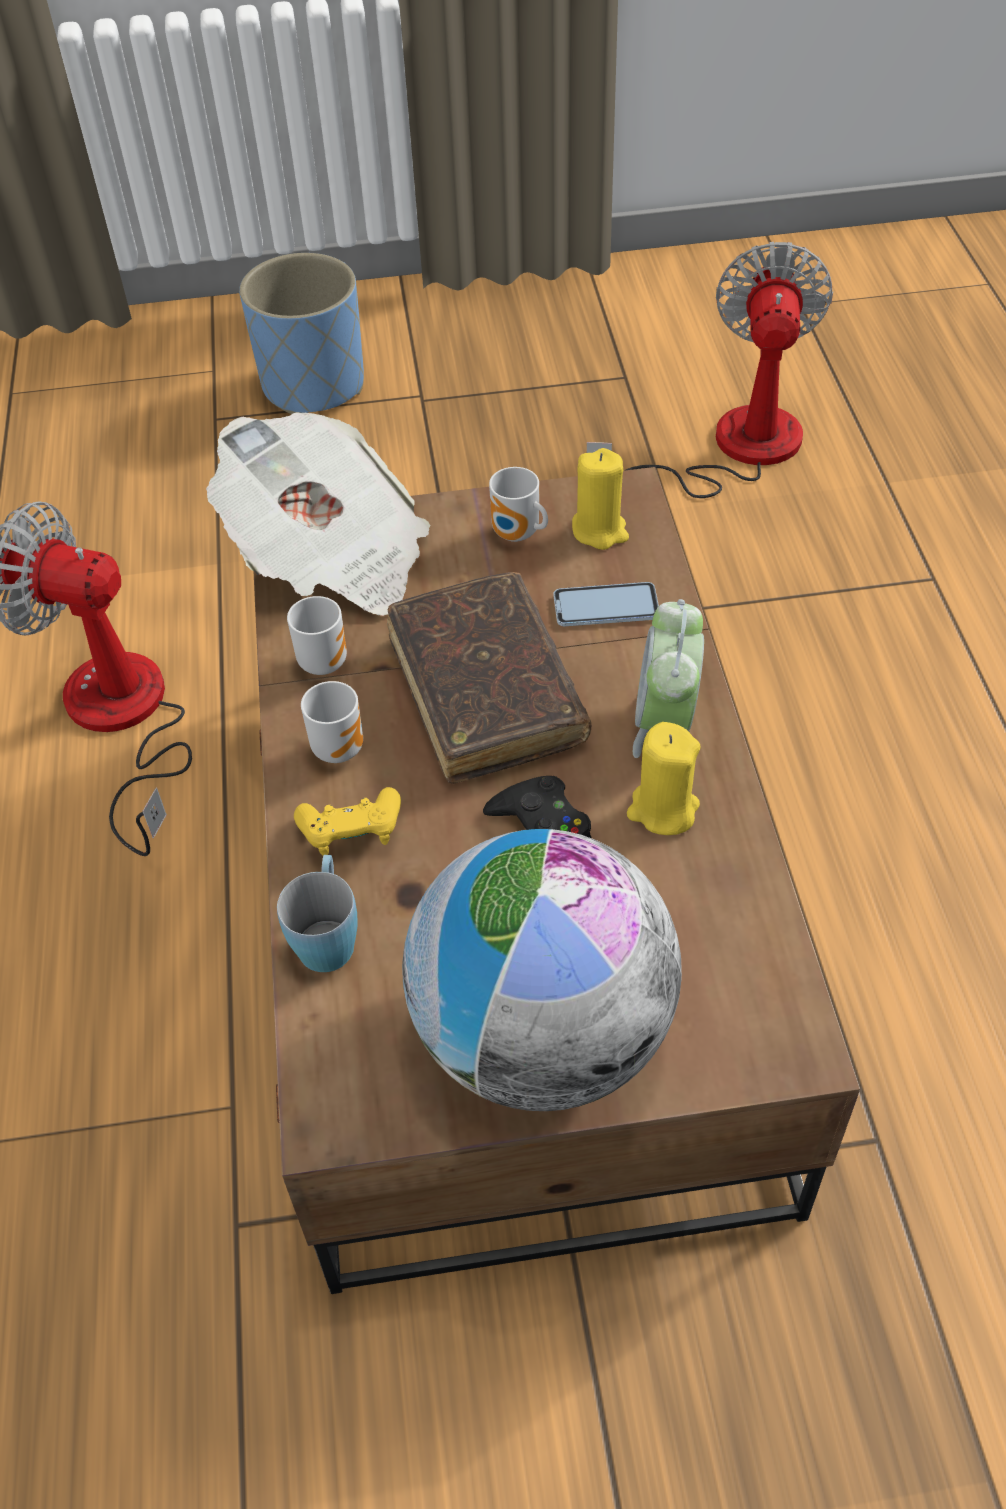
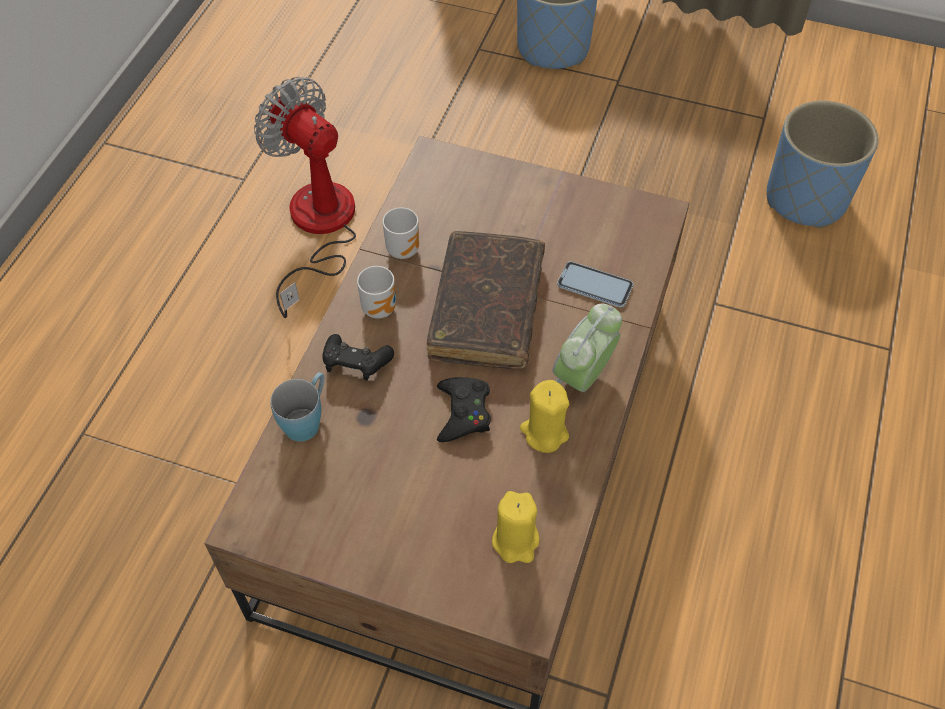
camera: 25 degrees right, 5 degrees up
newspaper [206,412,430,616] -> none
yellow game controller [294,787,401,856] -> black game controller [323,334,394,381]
globe [402,829,682,1111] -> none
mug [489,467,548,542] -> none
yellow candle [572,448,629,550] -> yellow candle moved to [492,491,540,563]
fan [587,242,833,498] -> blue planter [767,101,879,228]

